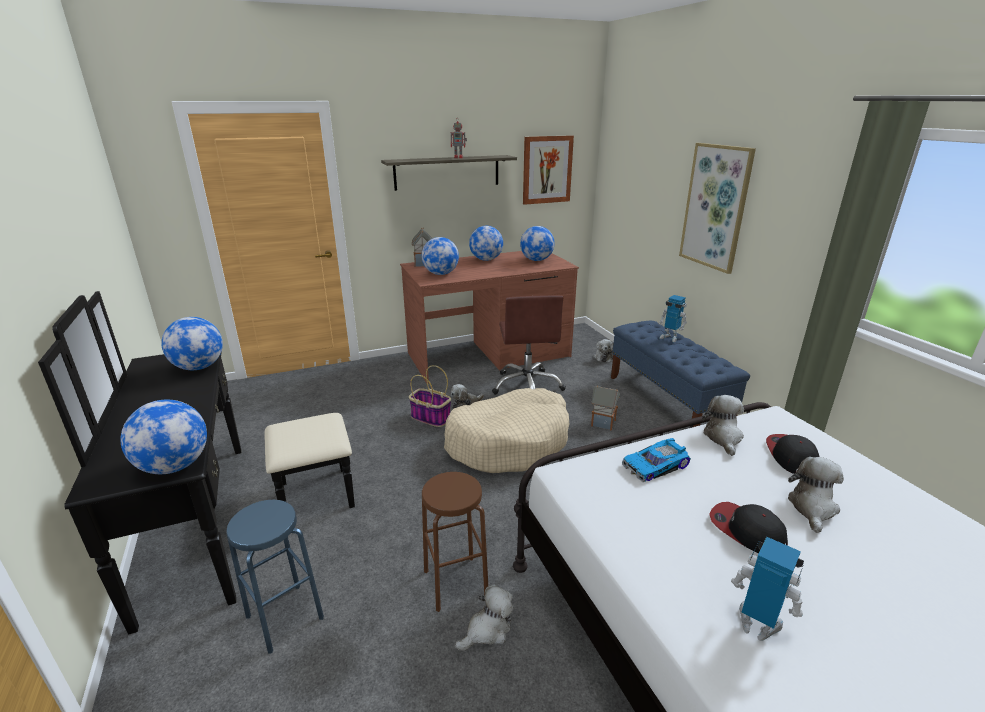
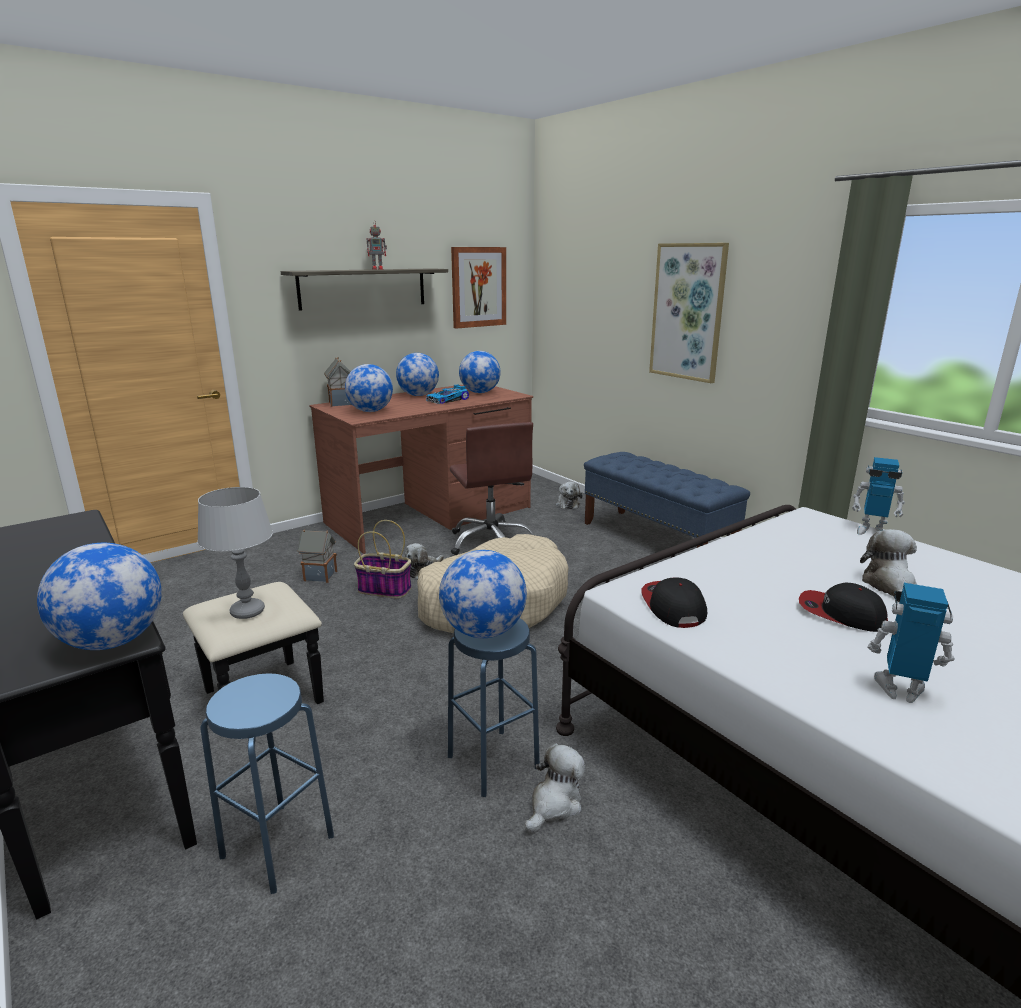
camera: 15 degrees left, 5 degrees down
globe [161,317,223,370] -> globe moved to [439,550,527,638]
brown stool [422,472,488,612] -> blue stool [448,618,540,797]
toy house [591,385,620,431] -> toy house moved to [298,529,338,583]
toy car [622,438,691,483] -> toy car moved to [426,385,469,404]
toy robot [658,295,687,342] -> toy robot moved to [852,457,905,535]
plush toy [702,395,744,456] -> none
cap [766,434,820,474] -> cap moved to [641,577,707,628]
none -> grey table lamp [197,487,273,619]

